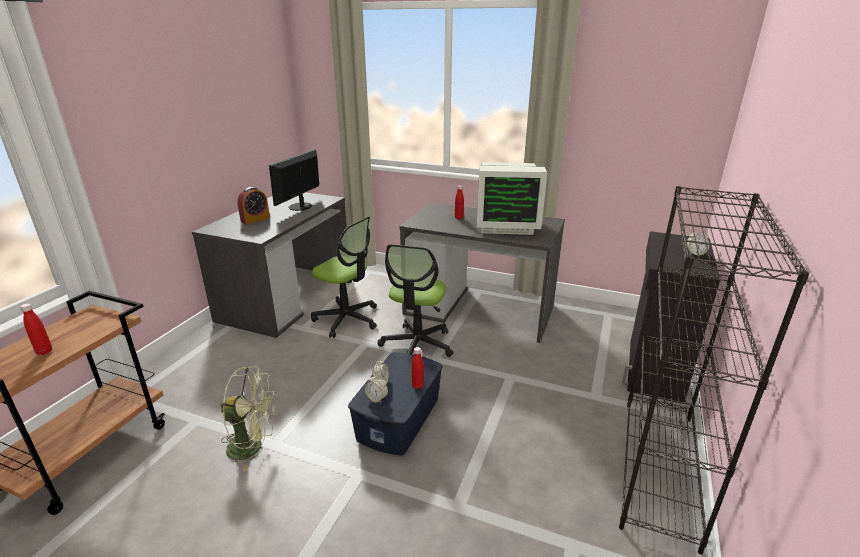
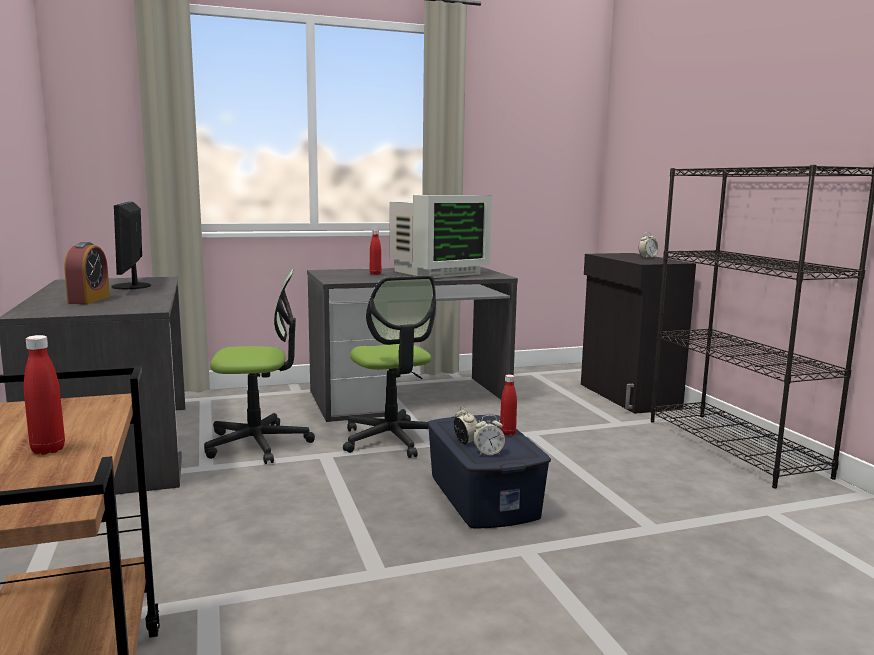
camera: 40 degrees left, 15 degrees down
green fan [220,366,277,472] -> none

